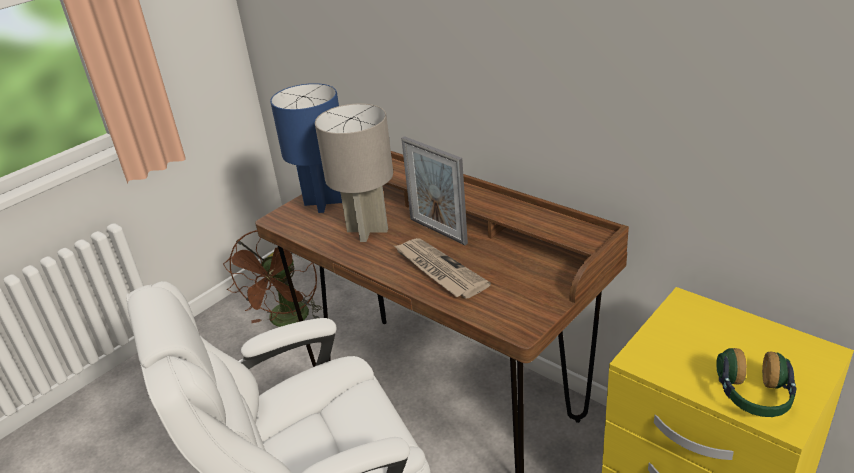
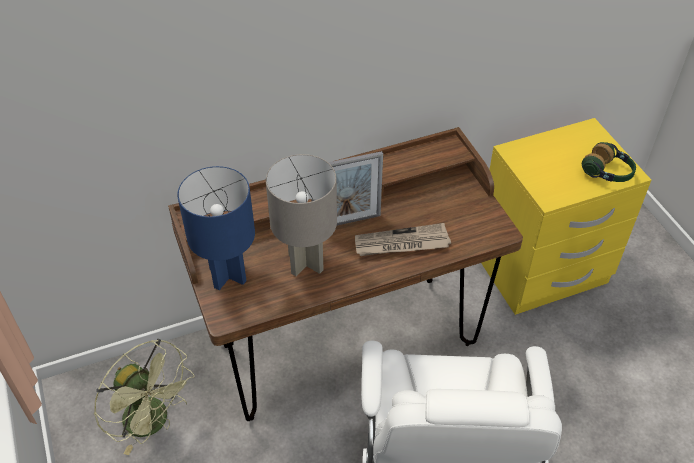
camera: 65 degrees left, 15 degrees up
brown fan [223,230,322,327] -> green fan [94,339,195,455]

